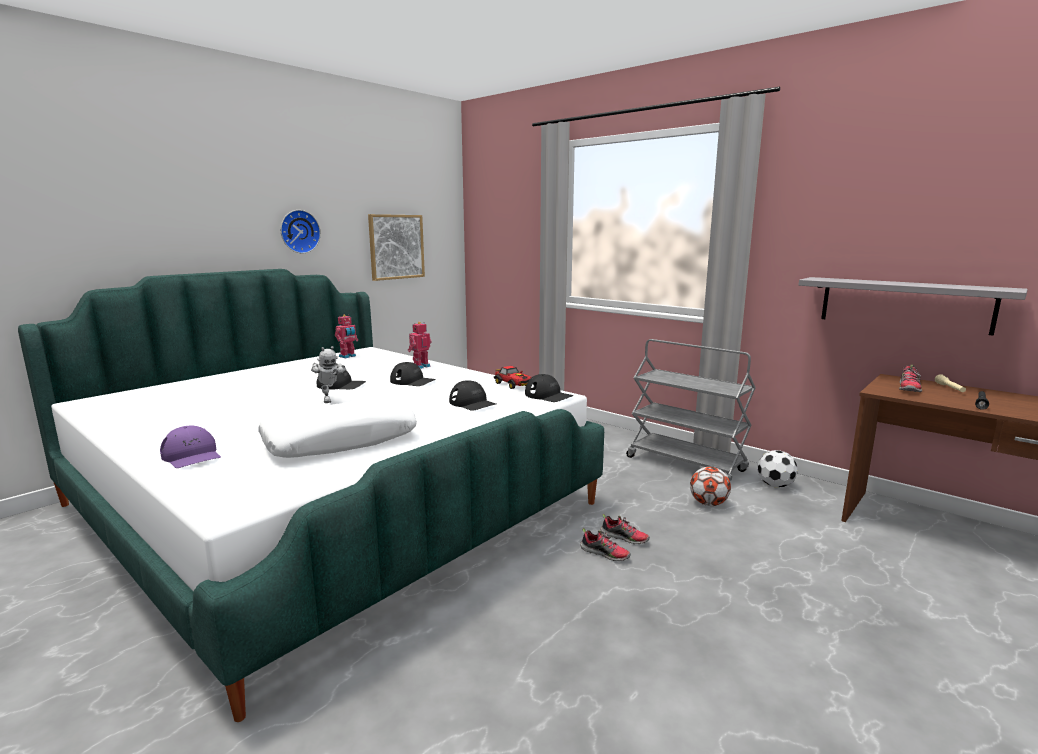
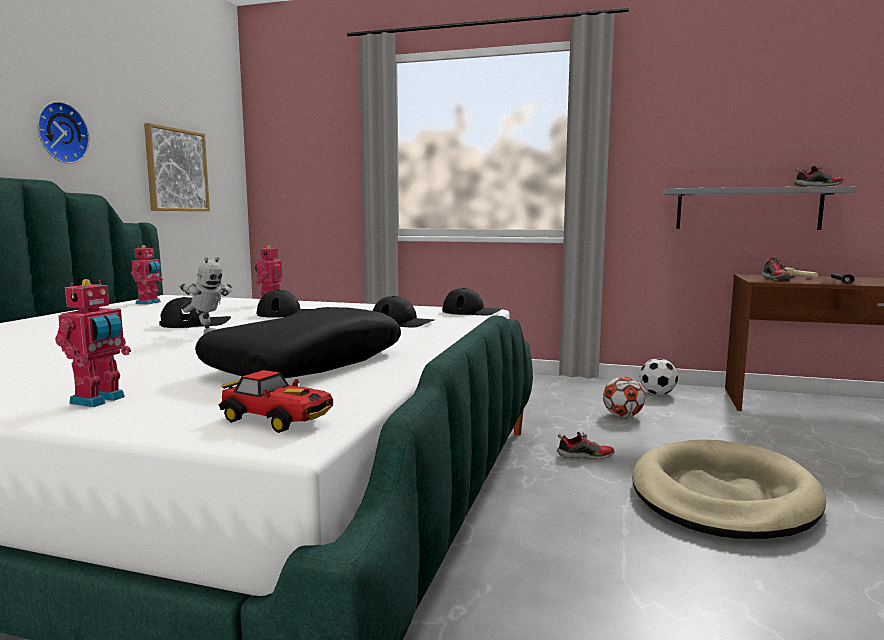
camera: 25 degrees left, 5 degrees down
purple cap [160,426,221,468] -> toy robot [55,279,131,407]
white pillow [258,396,417,458] -> black pillow [195,307,401,378]
toy car [494,366,532,389] -> toy car moved to [218,370,333,433]
shoe [580,528,631,561] -> shoe moved to [794,165,843,187]
grey cart [626,339,756,481] -> none
none -> beige dog bed [632,439,826,539]

